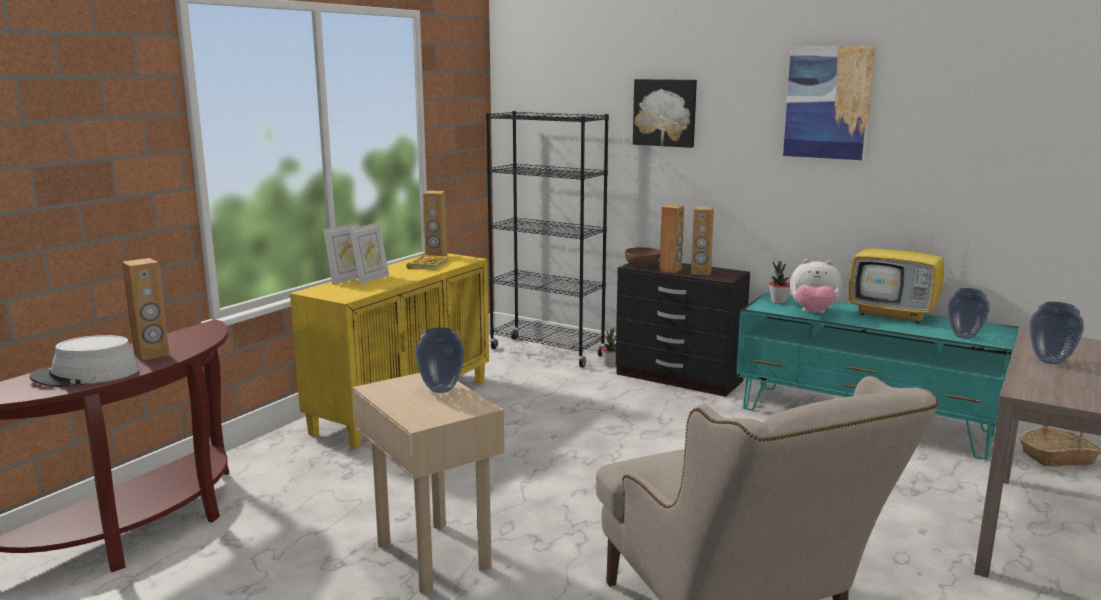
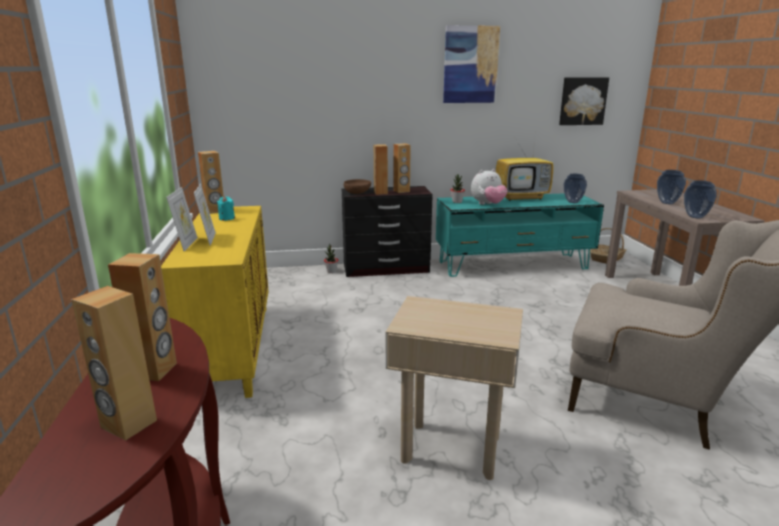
camera: 40 degrees left, 5 degrees up
grey hat [29,335,139,387] -> brown speaker [71,286,157,441]
book [406,254,449,270] -> turquoise candle [217,196,235,221]
vase [415,327,465,393] -> vase moved to [684,180,717,218]
black bookcase [486,111,609,367] -> none
picture [633,79,697,148] -> picture moved to [559,77,609,125]

